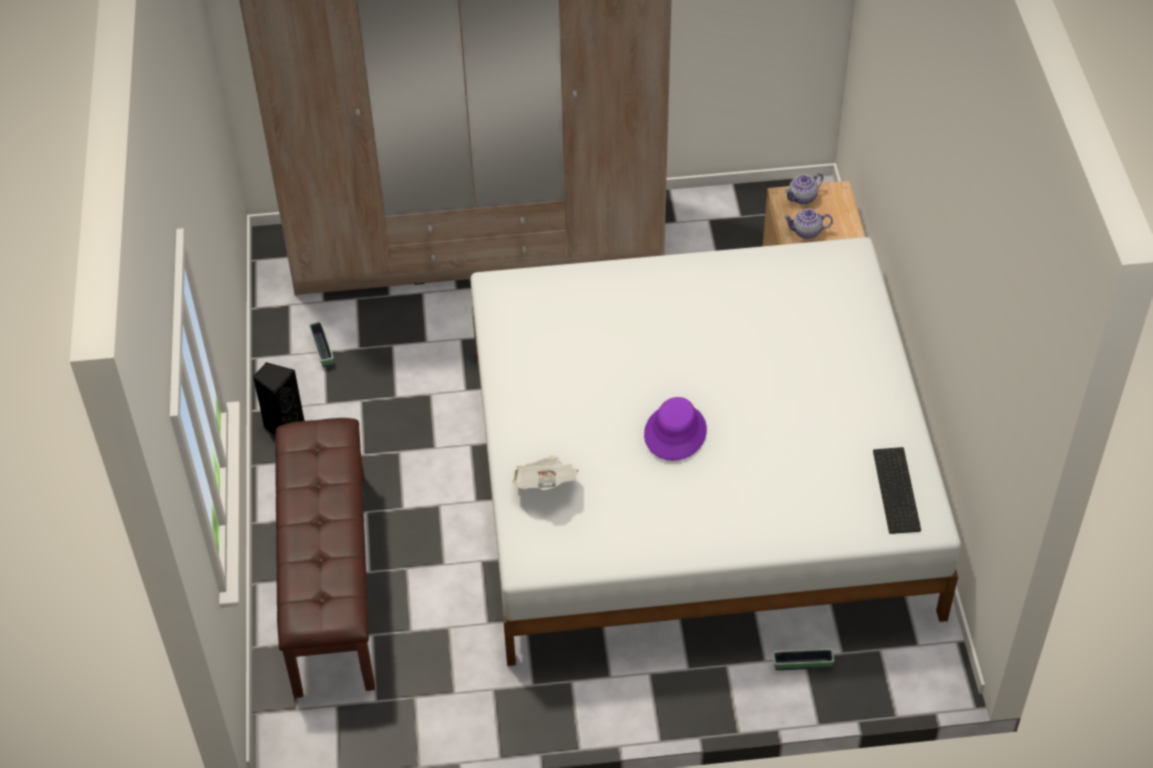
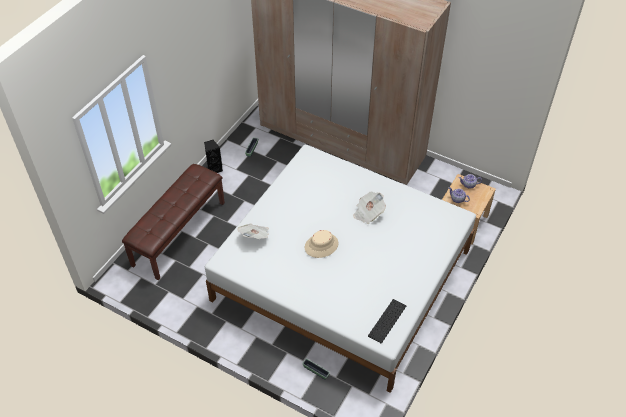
camera: 35 degrees right, 0 degrees up
purple hat [644,397,707,461] -> beige hat [305,230,339,258]
none -> newspaper [353,192,386,224]

